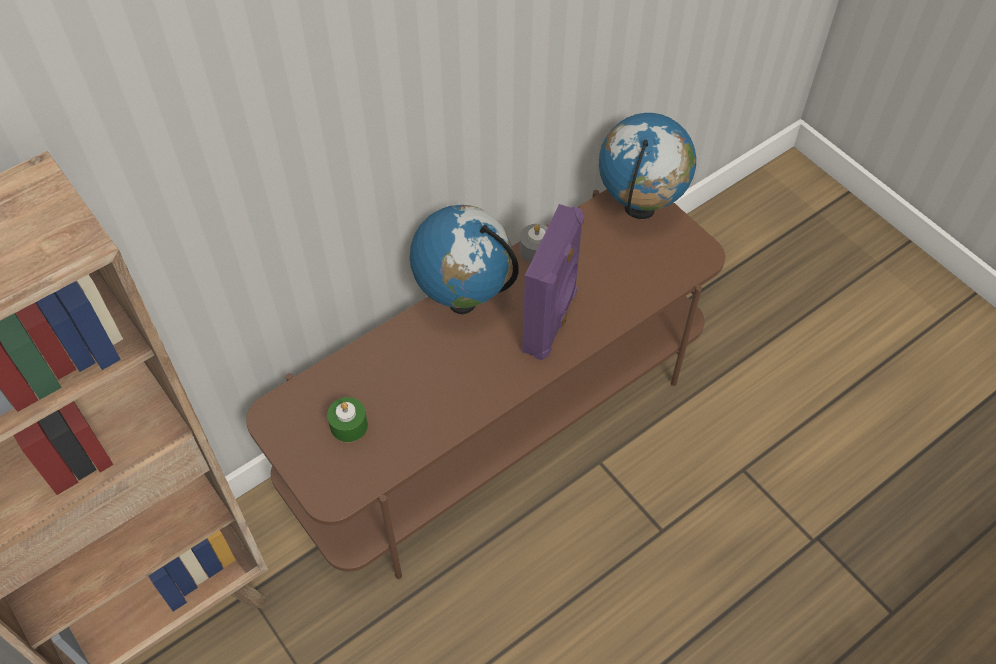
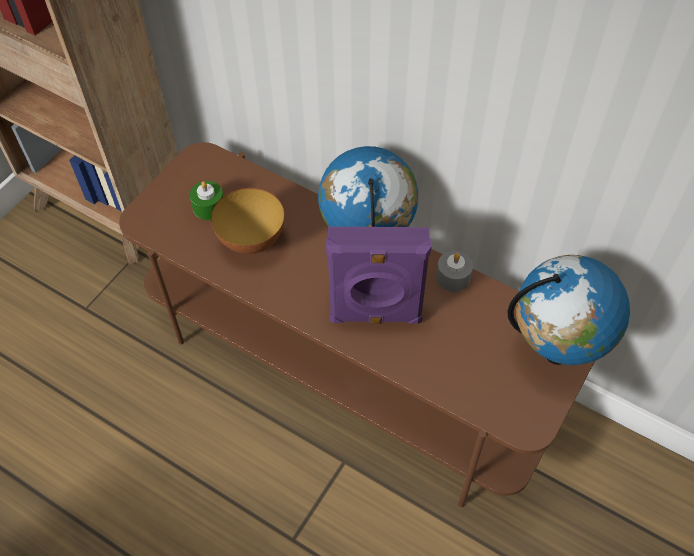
camera: 70 degrees right, 0 degrees up
none -> bowl [211,188,285,254]

